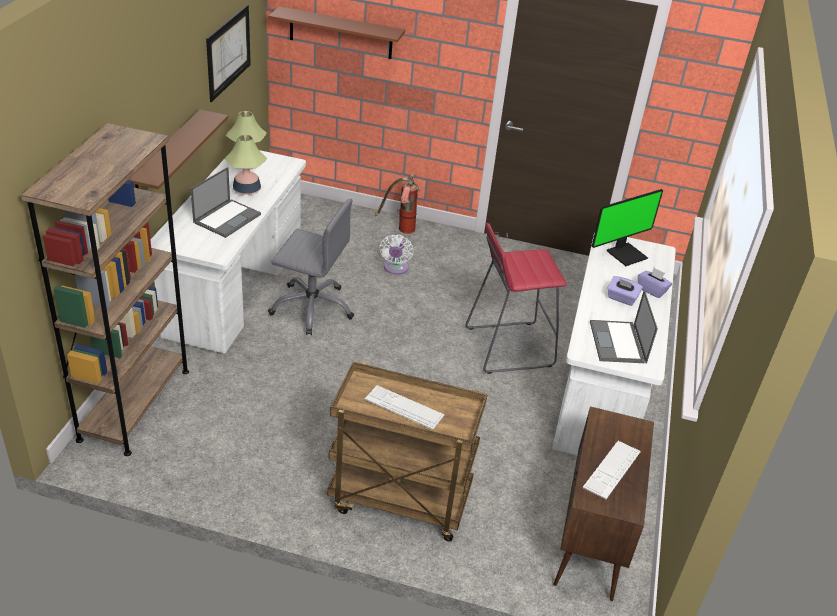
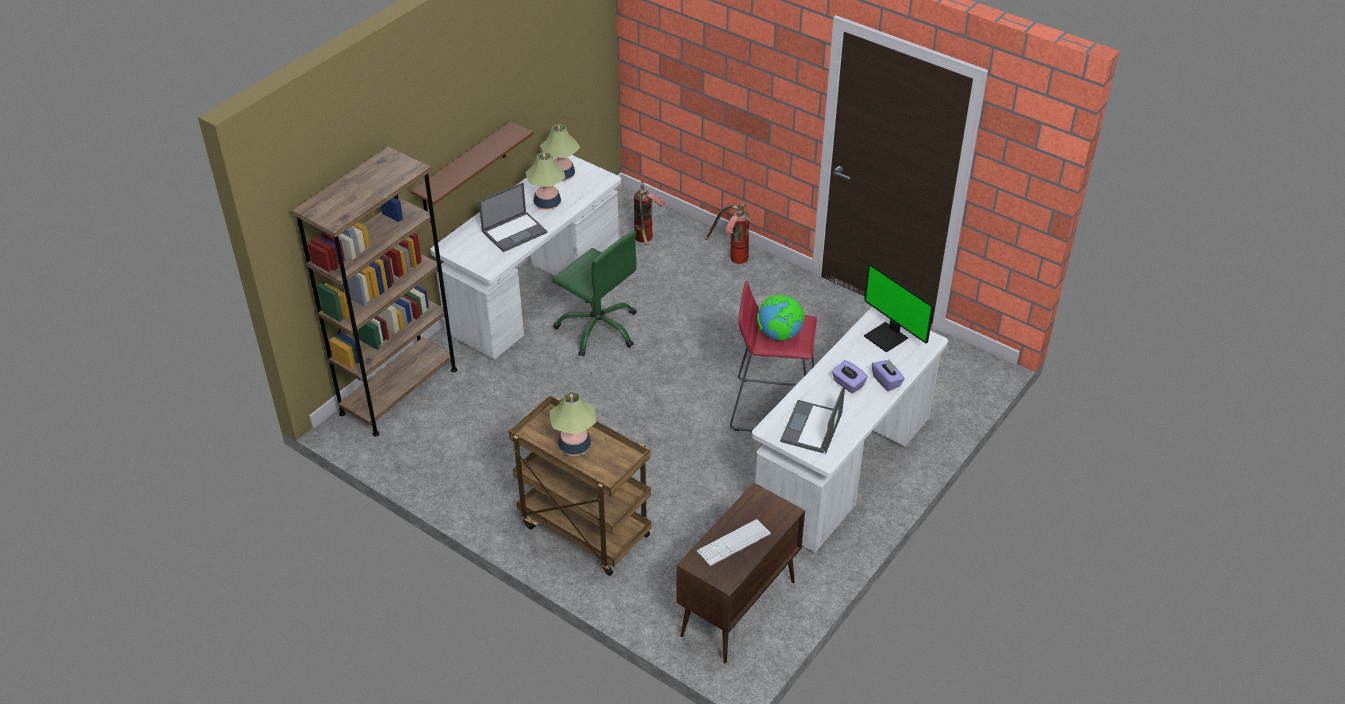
camera: 25 degrees right, 5 degrees up
picture [206,5,251,102] -> none
brown shelf [268,6,405,59] -> none
grey office chair [268,199,354,335] -> green office chair [552,230,636,357]
keyboard [365,385,445,430] -> table lamp [550,391,596,456]
white fan [380,234,413,274] -> none
monitor [592,189,663,266] -> monitor turned 60 degrees clockwise [864,264,934,352]
none -> fire extinguisher [634,181,665,246]
none -> globe [757,295,805,341]

